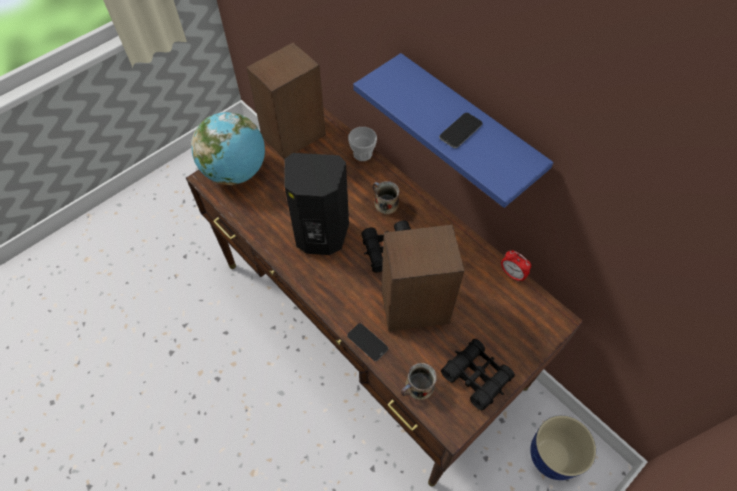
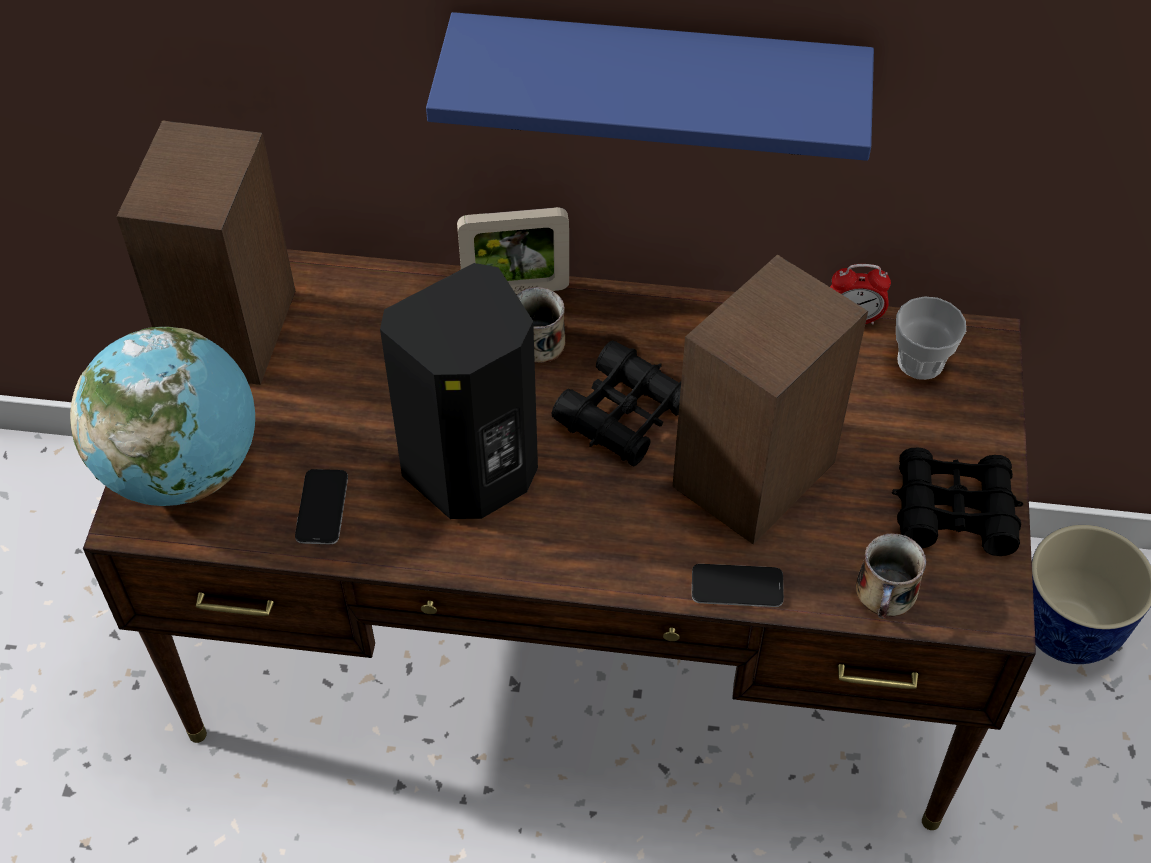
camera: 40 degrees left, 5 degrees down
cup [348,127,377,161] -> cup moved to [896,296,966,380]
phone [439,113,482,148] -> phone moved to [295,469,348,544]
none -> picture frame [457,207,569,294]

